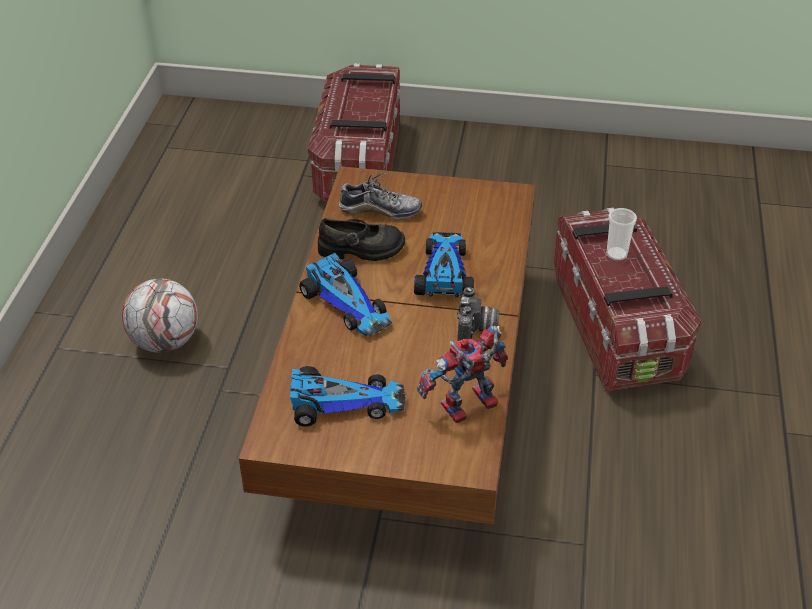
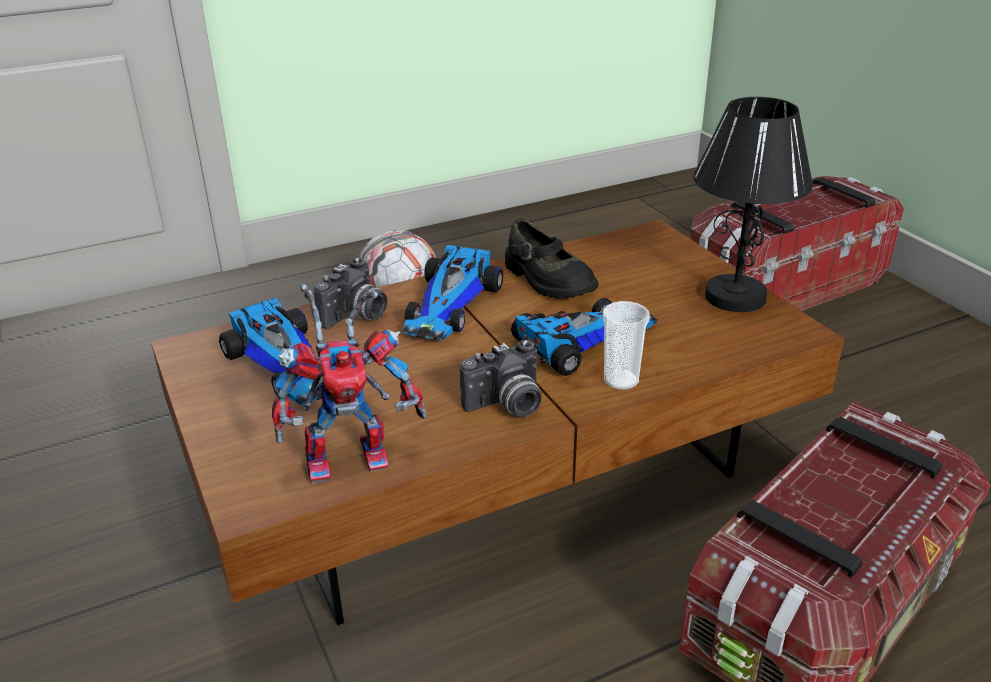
camera: 55 degrees right, 10 degrees down
shoe [339,173,422,219] -> none
toy robot [417,326,508,423] -> toy robot turned 135 degrees clockwise [272,284,427,484]
cup [606,208,637,261] -> cup moved to [603,301,650,390]
none -> camera [314,257,388,329]
none -> black table lamp [693,97,813,312]

